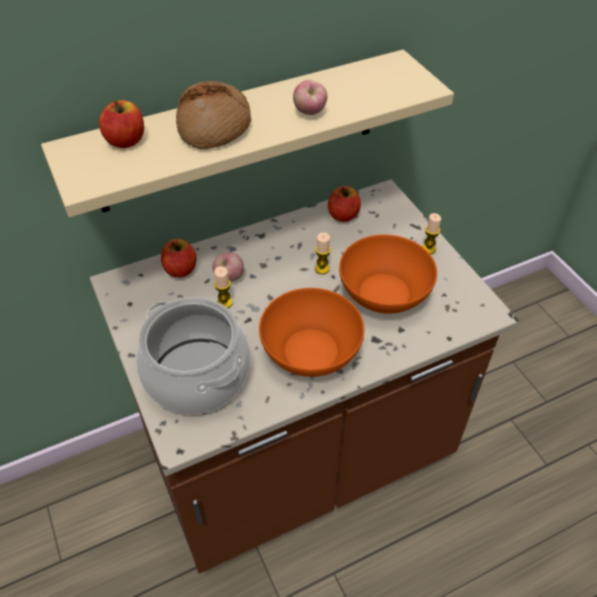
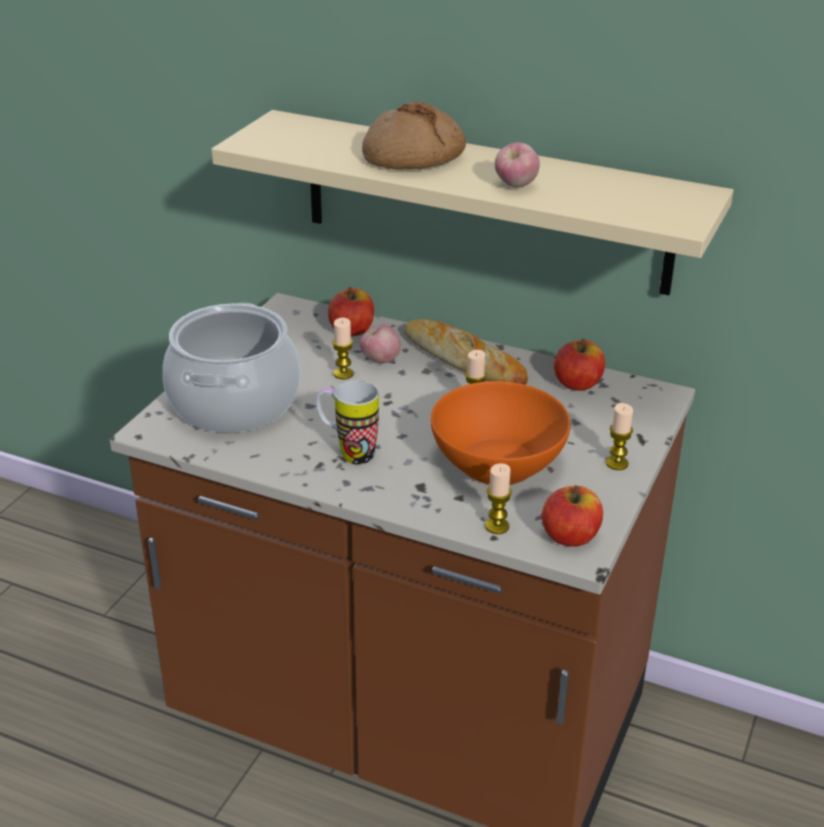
camera: 50 degrees right, 15 degrees down
apple [99,100,144,148] -> apple moved to [542,485,603,547]
orange bowl [259,288,364,377] -> mug [316,381,379,464]
none -> bread [405,319,528,385]
none -> candle [485,463,512,534]

